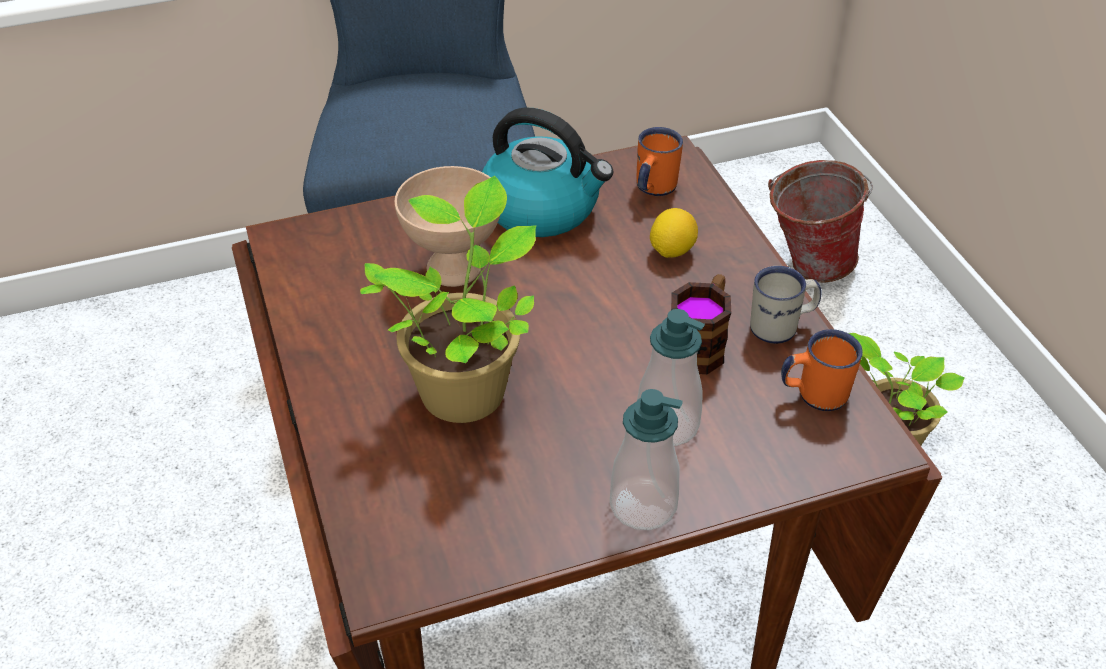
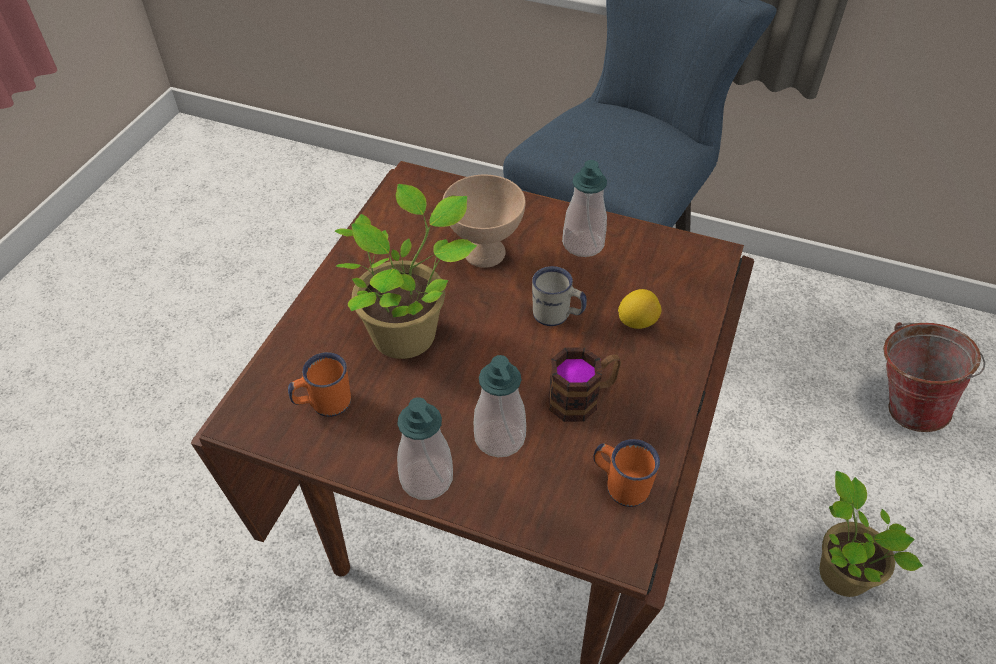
camera: 40 degrees right, 5 degrees up
kettle [482,107,614,237] -> soap dispenser [562,160,607,257]
orange mug [636,127,683,196] -> orange mug moved to [288,352,351,417]
white mug [750,266,822,344] -> white mug moved to [532,266,587,326]

